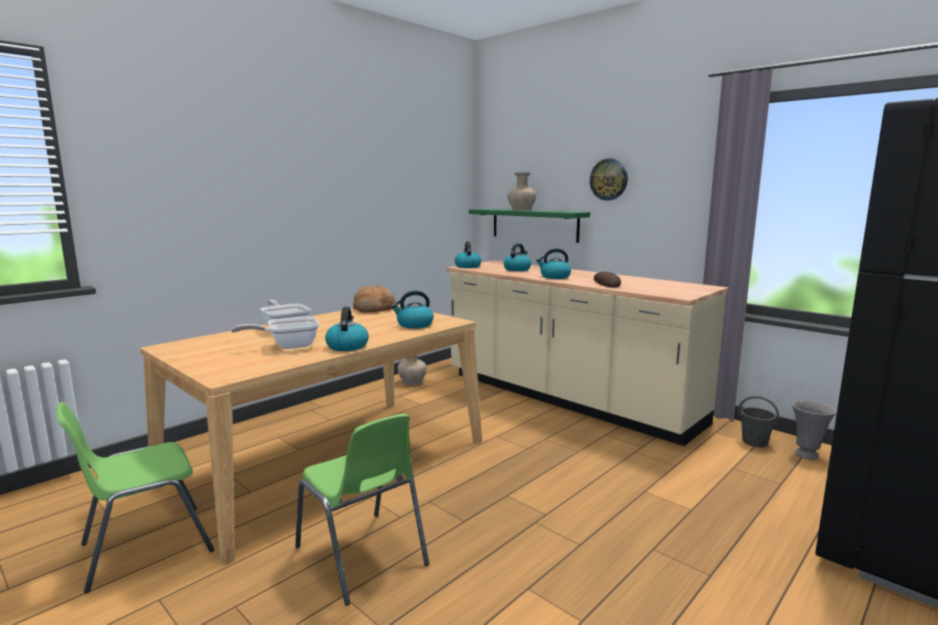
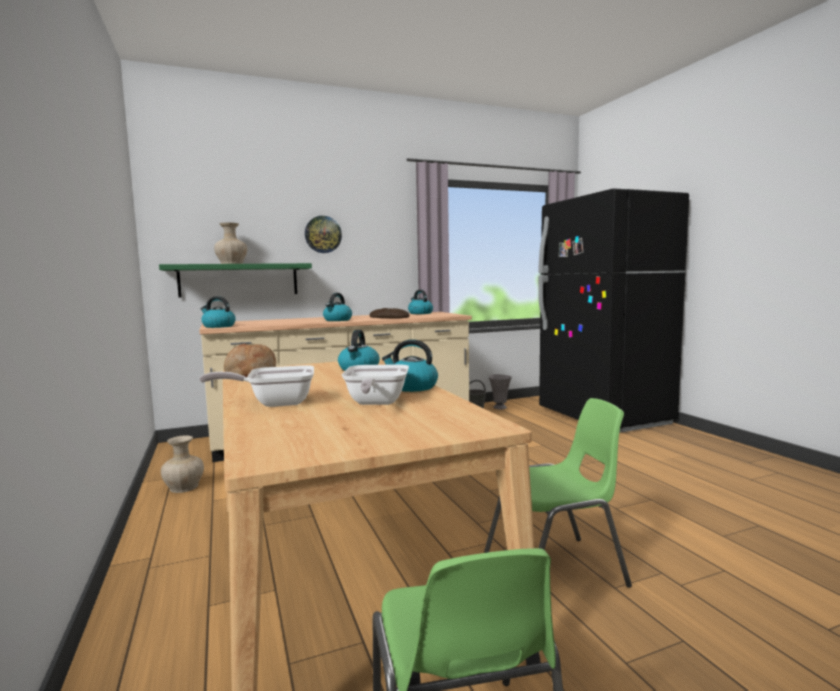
camera: 65 degrees left, 5 degrees down
kettle [504,243,531,271] -> kettle moved to [408,290,433,314]

